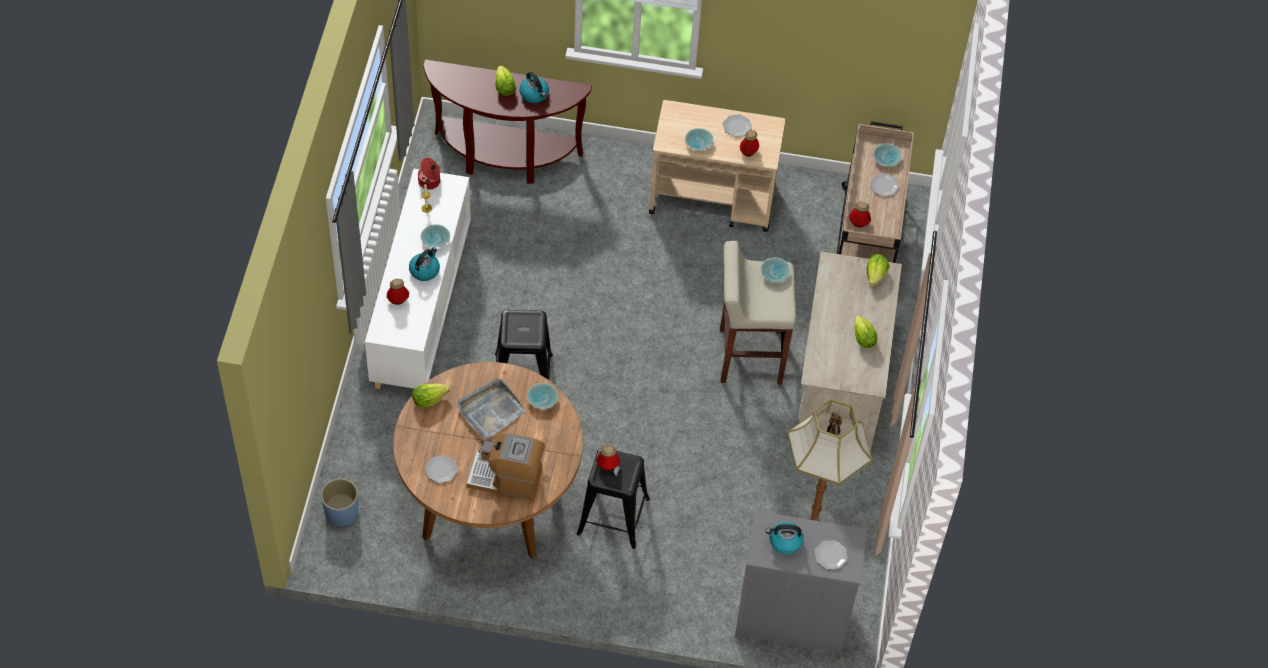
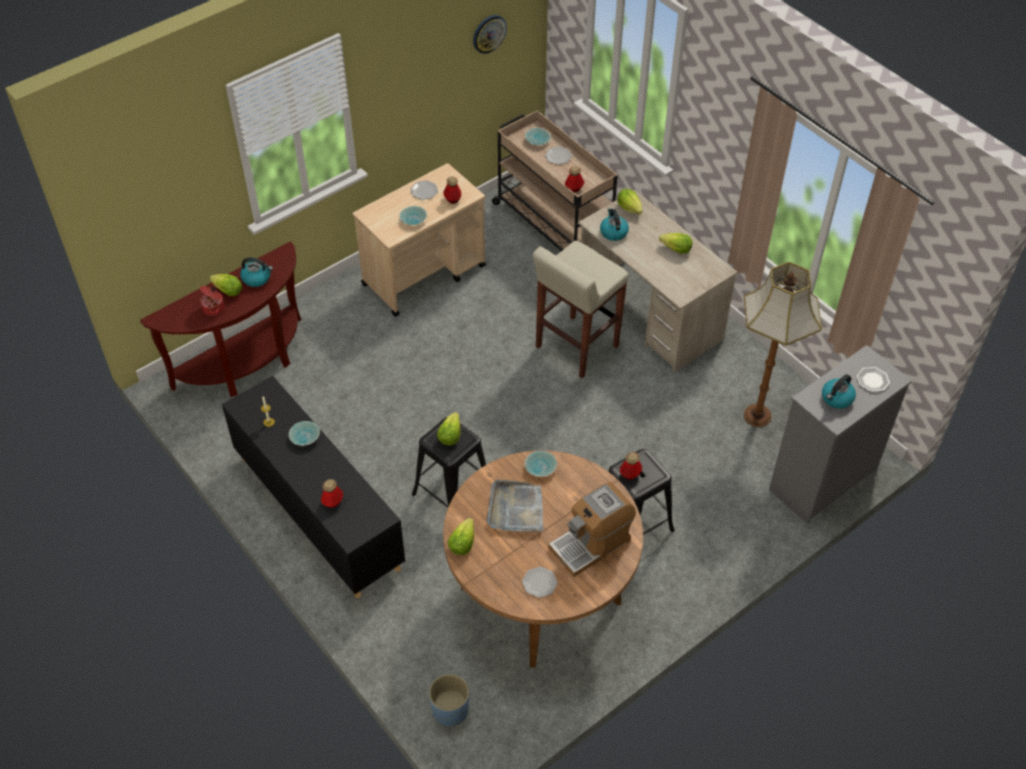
camera: 45 degrees left, 5 degrees down
white cabinet [365,169,471,389] -> black cabinet [222,376,405,599]
kettle [409,247,440,281] -> kettle moved to [600,208,629,241]
cooking pot [418,158,440,190] -> cooking pot moved to [199,286,224,316]
turquoise bowl [761,257,790,282] -> none
none -> lettuce [437,412,461,445]
none -> wall clock [473,15,507,54]

